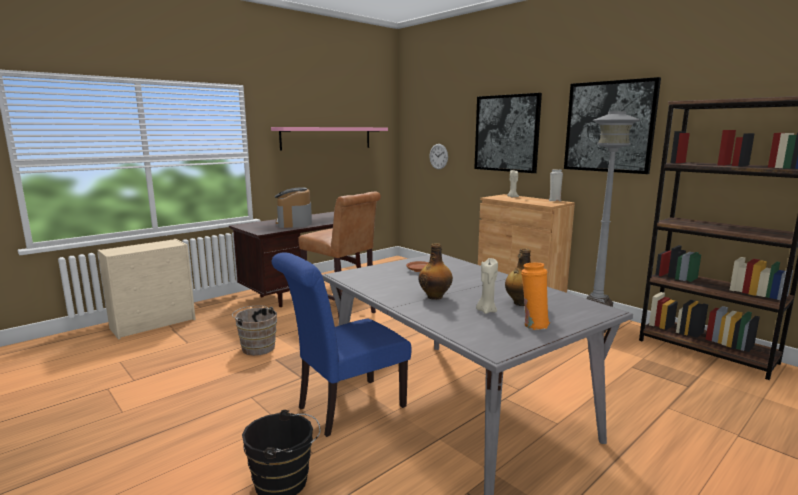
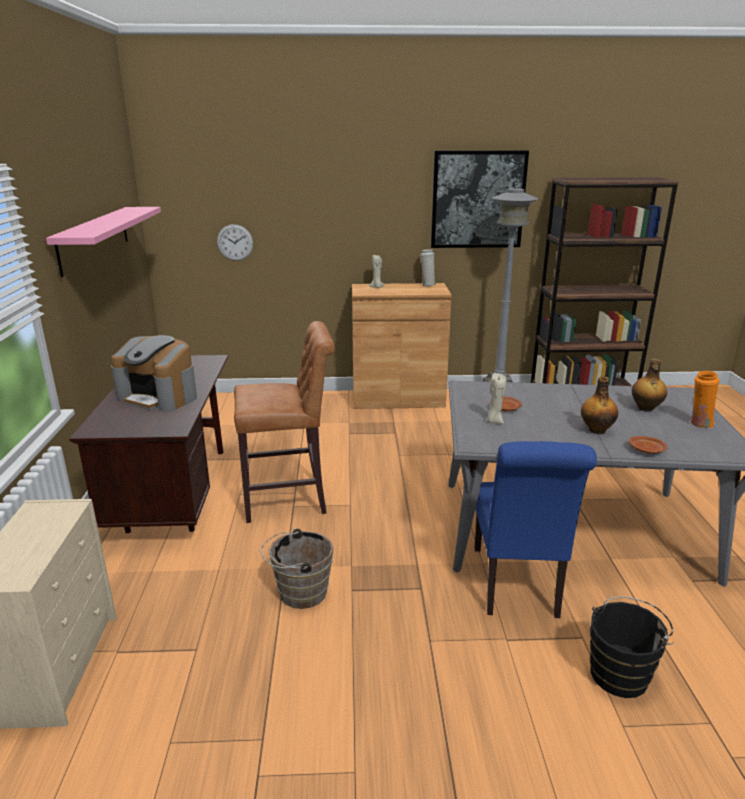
camera: 50 degrees left, 10 degrees up
picture [474,93,542,173] -> none
beige candle [476,258,498,314] -> beige candle moved to [487,373,506,424]
none -> brown plate [629,436,668,454]

